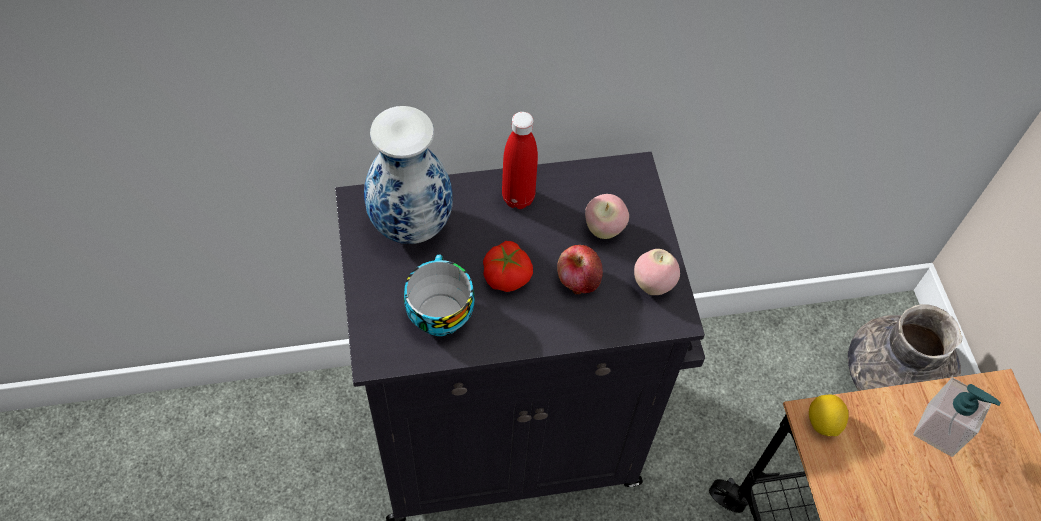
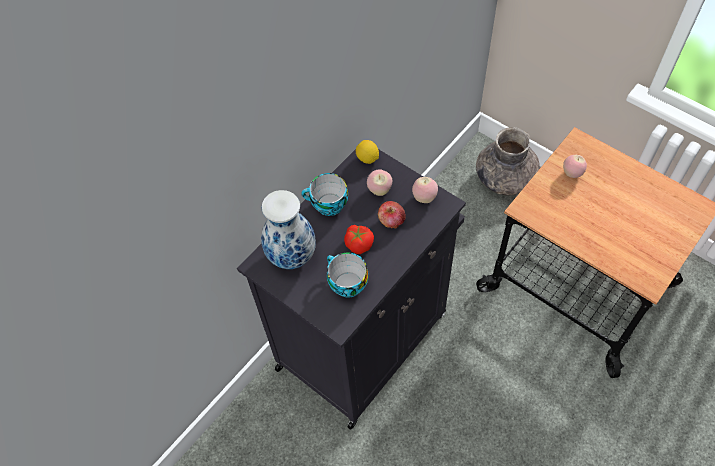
camera: 35 degrees left, 0 degrees up
red bottle [502,112,538,209] -> cup [301,173,348,216]
lemon [809,394,849,436] -> lemon moved to [356,140,379,164]
soap dispenser [913,378,1001,457] -> apple [563,155,587,178]

